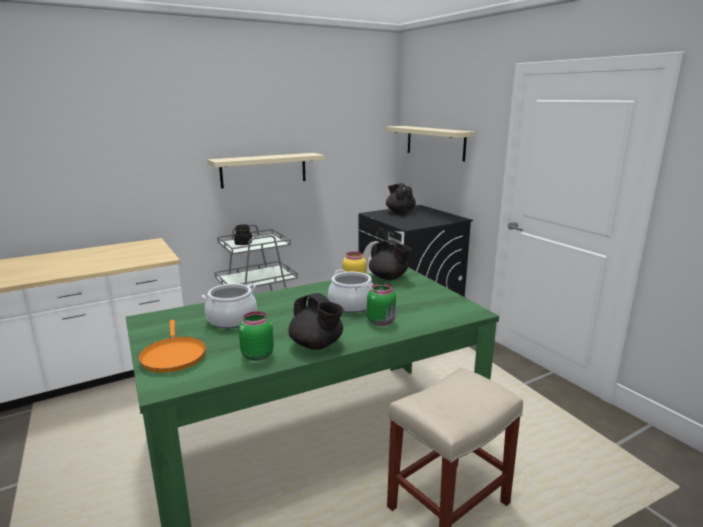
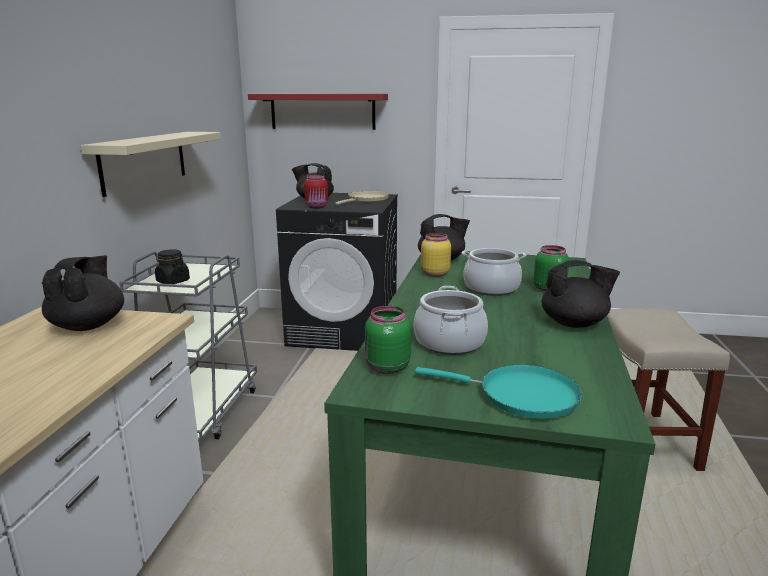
camera: 50 degrees left, 0 degrees up
orange frying pan [138,320,206,373] -> turquoise frying pan [415,364,582,419]
green jar [239,311,274,361] -> green jar moved to [365,306,411,374]
beige shelf [385,126,475,161] -> red shelf [248,94,388,130]
none -> black teapot [42,255,124,331]
none -> red jar [304,175,328,209]
none -> beige frying pan [335,191,389,205]

